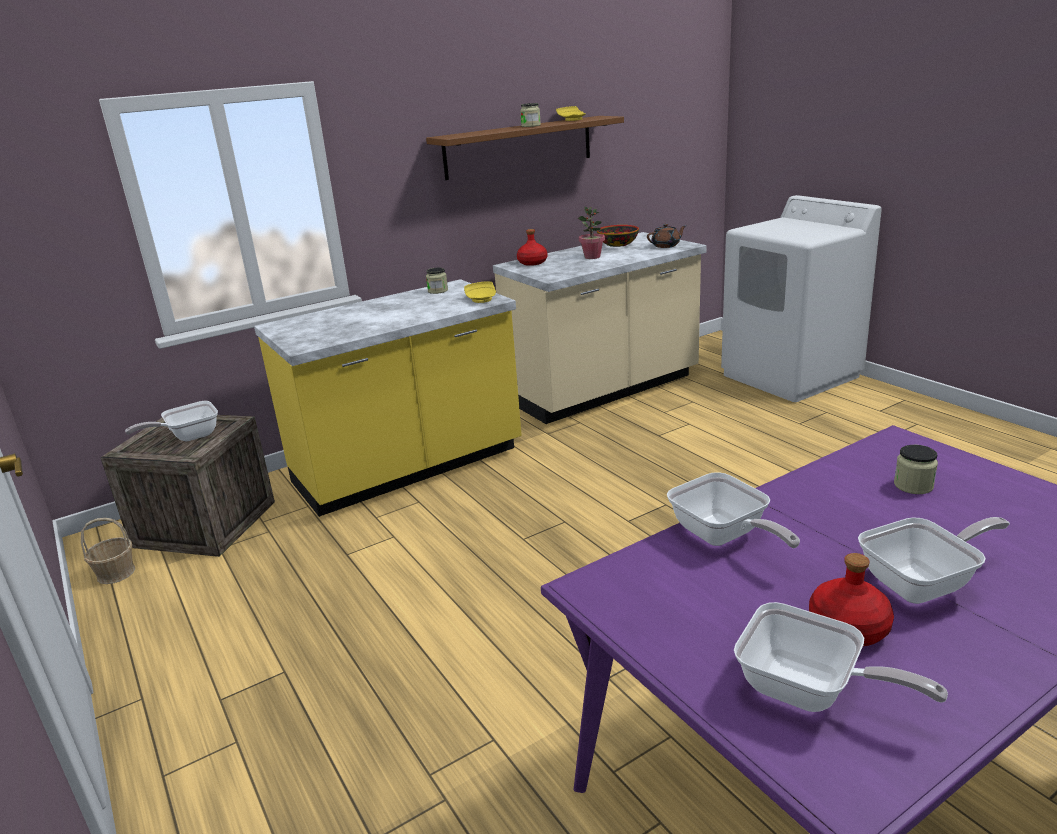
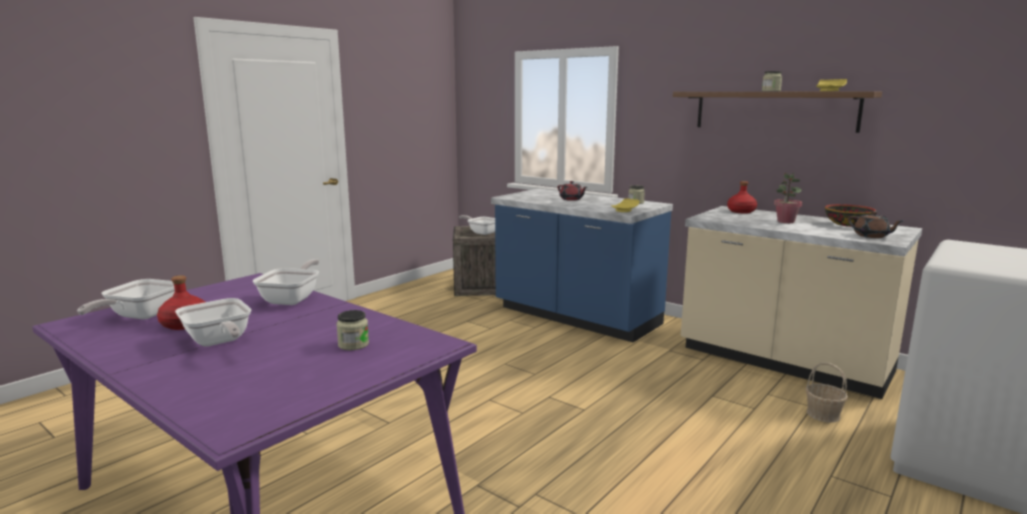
camera: 70 degrees right, 10 degrees down
basket [81,518,135,584] -> basket moved to [805,362,848,422]
yellow counter [254,279,522,517] -> blue counter [491,188,673,343]
frying pan [667,472,800,548] -> frying pan turned 150 degrees clockwise [253,259,319,305]
none -> red teapot [558,181,587,201]

